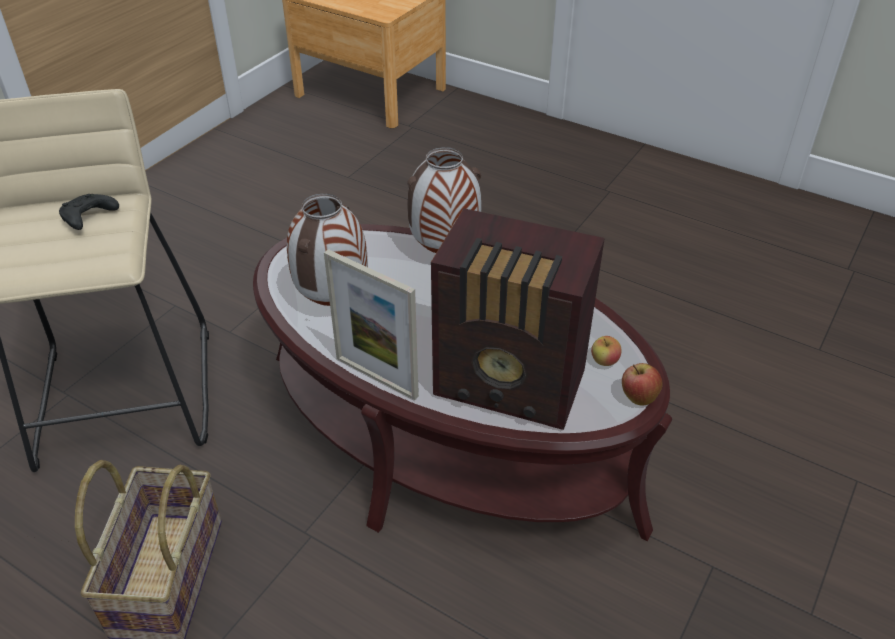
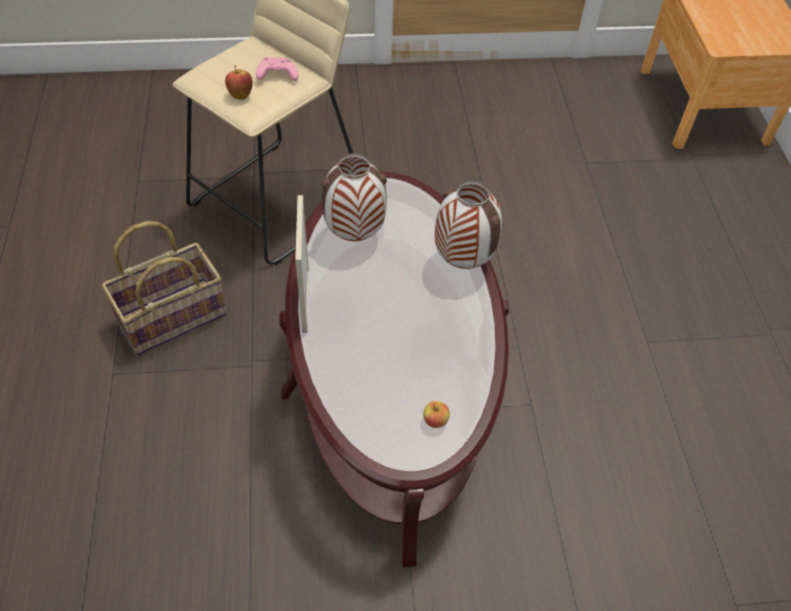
camera: 50 degrees right, 10 degrees up
black game controller [59,194,119,230] -> pink game controller [256,57,298,81]
radio [431,208,605,430] -> none
apple [622,363,662,406] -> apple moved to [225,65,253,100]

